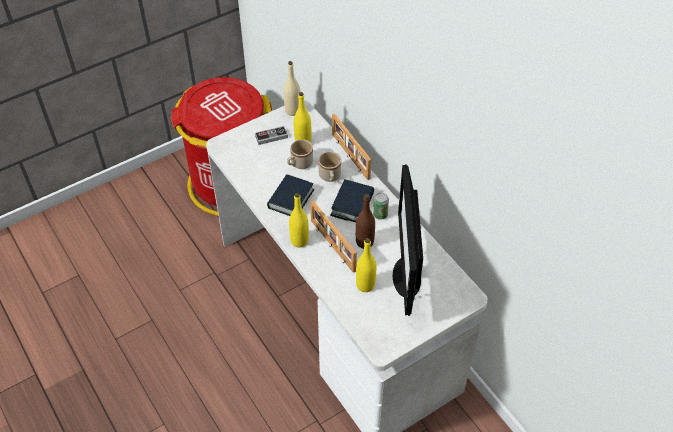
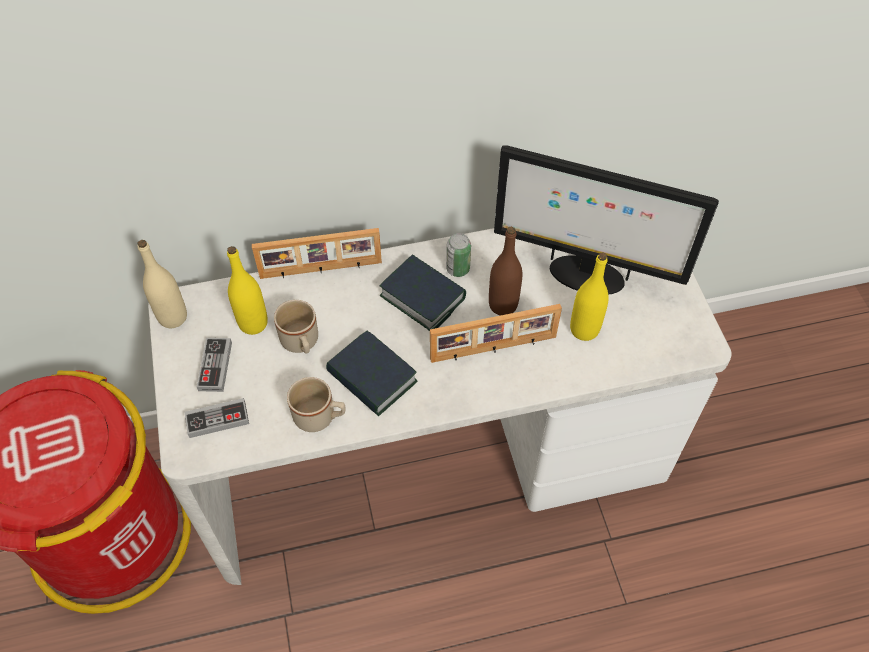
camera: 70 degrees left, 5 degrees up
yellow bottle [289,193,309,248] -> none
beige mug [318,152,341,182] -> beige mug moved to [287,377,346,432]
none -> game controller [184,398,249,438]

